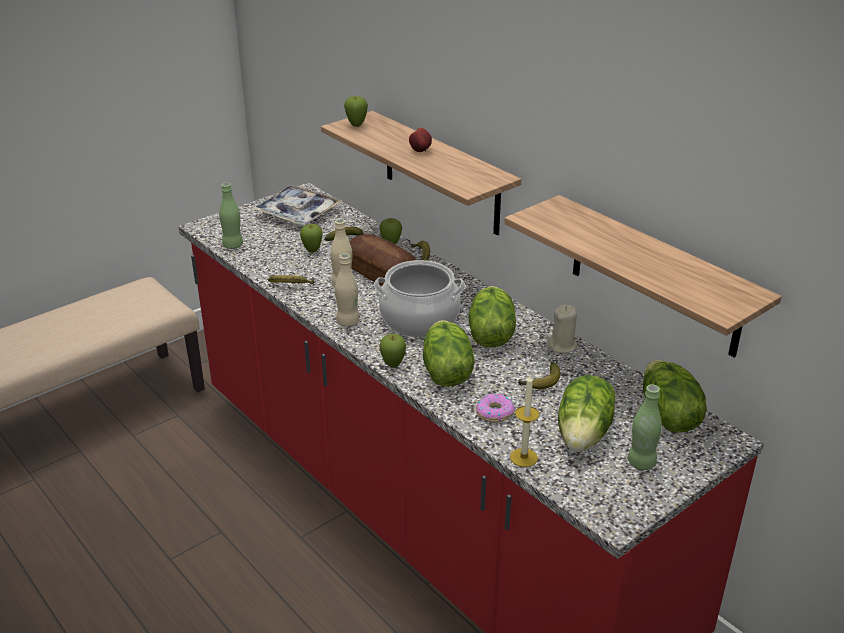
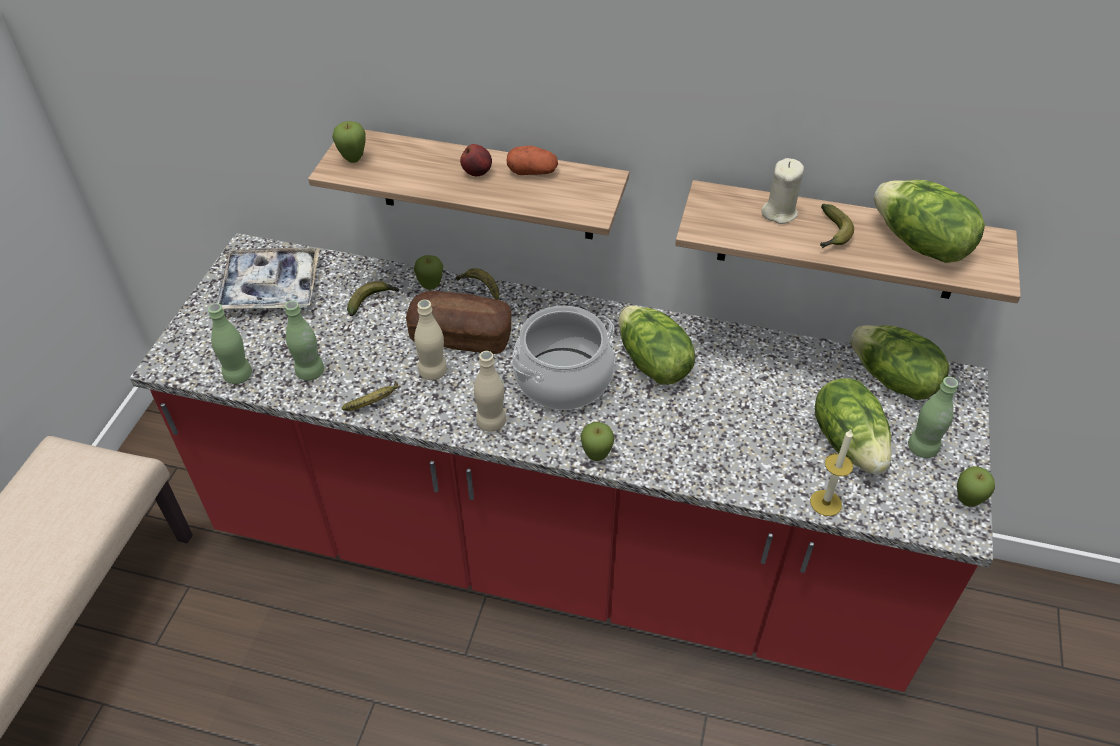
camera: 35 degrees left, 15 degrees up
apple [300,224,323,253] -> apple moved to [957,466,995,507]
lettuce [423,320,475,387] -> lettuce moved to [874,180,985,263]
donut [476,393,515,423] -> none
banana [518,361,561,389] -> banana moved to [820,204,854,248]
beige candle [548,305,578,353] -> beige candle moved to [761,158,804,224]
none -> green bottle [285,301,324,381]
none -> potato [507,146,558,175]

